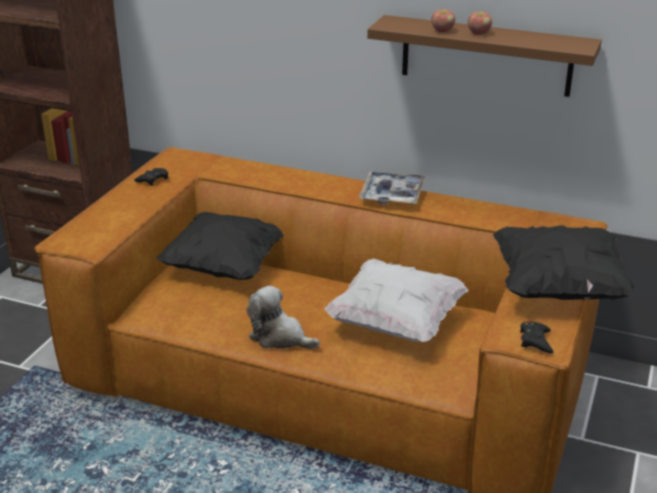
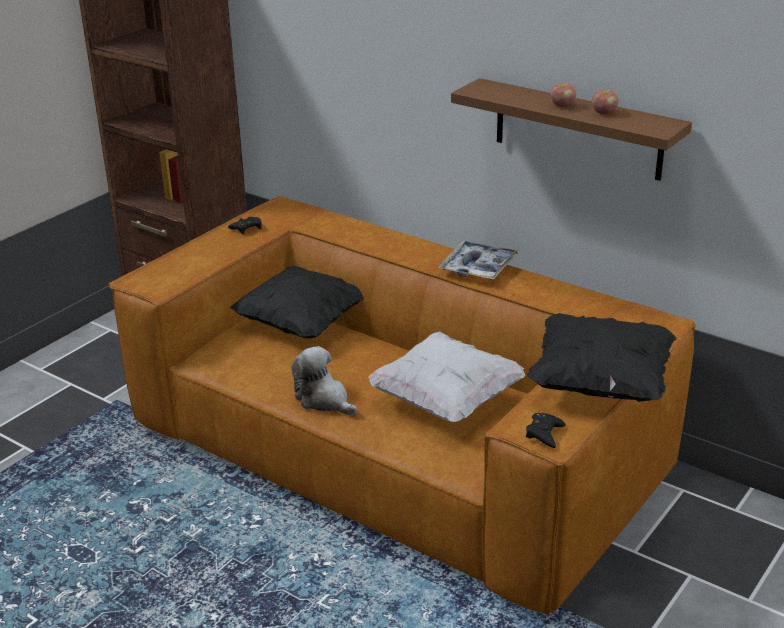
camera: 15 degrees right, 0 degrees up
apple [431,9,455,32] -> apple moved to [592,89,618,114]

